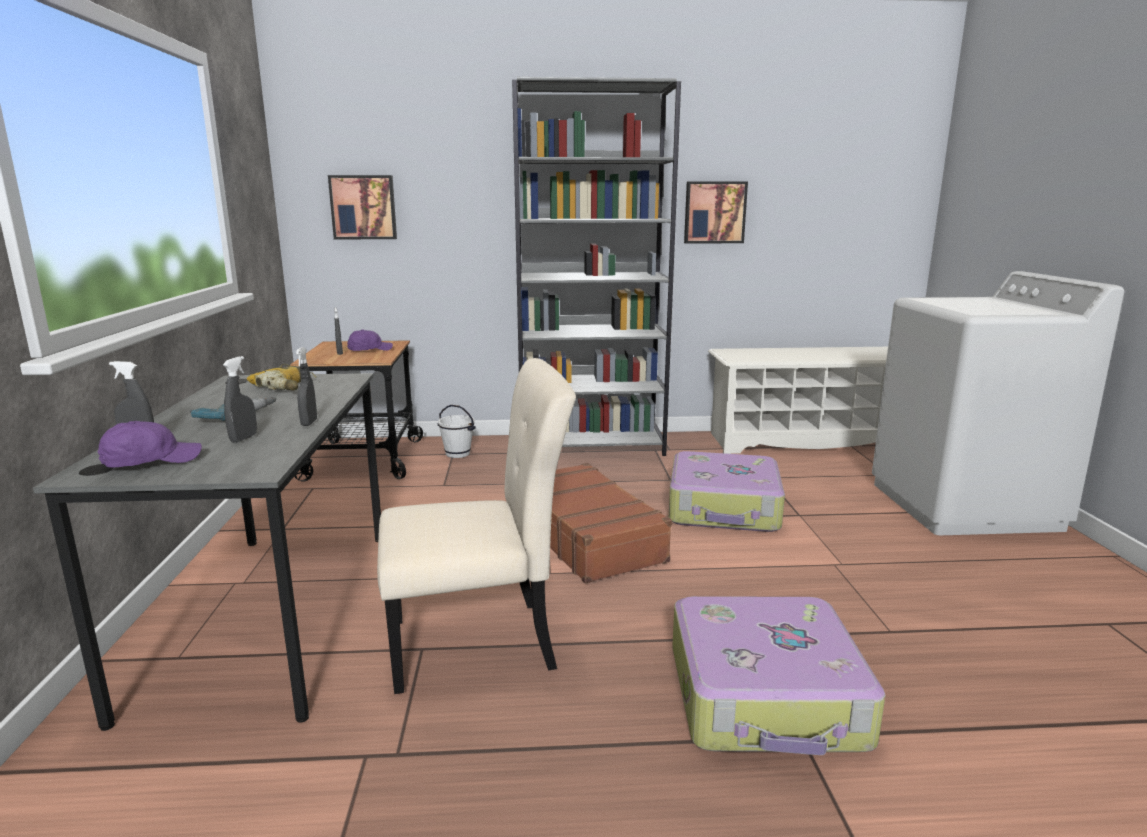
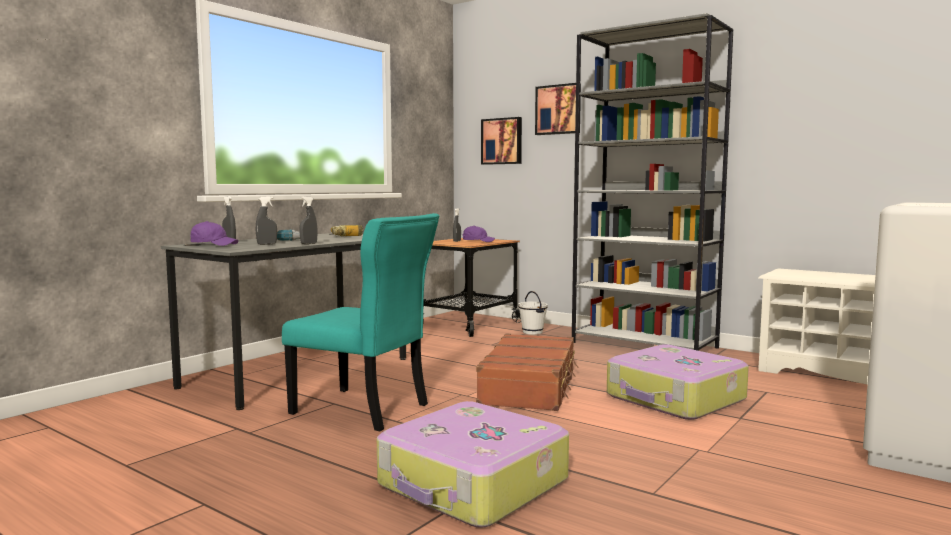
camera: 40 degrees right, 10 degrees down
beige chair [377,358,576,694] -> turquoise chair [282,213,439,431]
picture [684,181,748,244] -> picture moved to [535,83,581,135]

